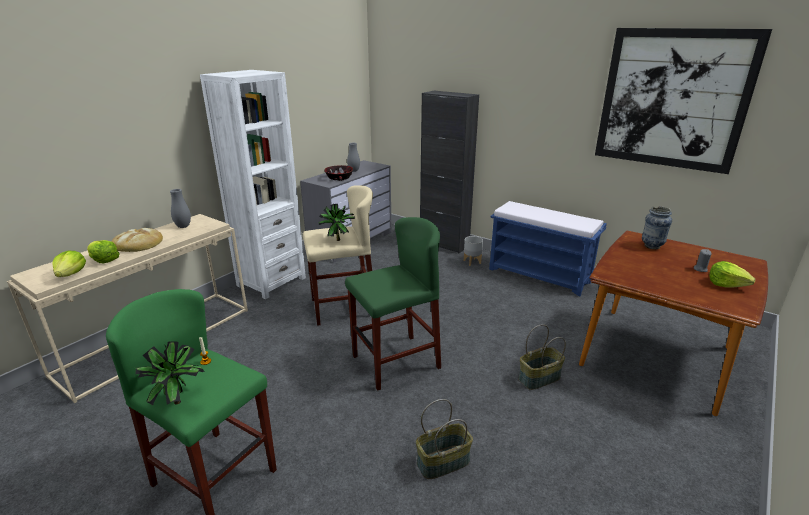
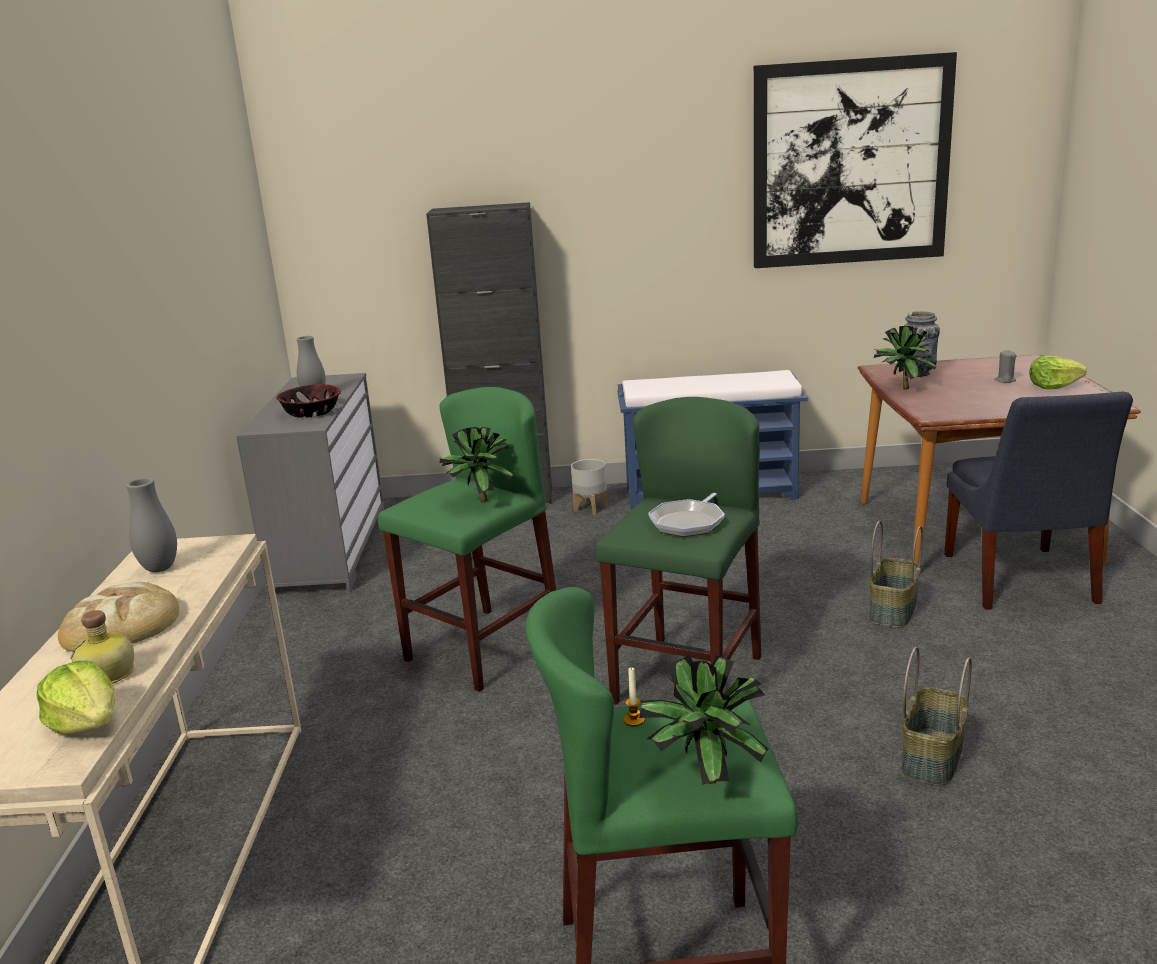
camera: 35 degrees left, 5 degrees down
lettuce [87,240,120,263] -> bottle [70,610,134,684]
white bookcase [200,70,306,299] -> none
beige stool [303,186,373,326] -> green stool [378,387,556,692]
none -> frying pan [648,493,725,537]
none -> potted plant [874,326,936,389]
none -> blue chair [944,392,1133,610]

